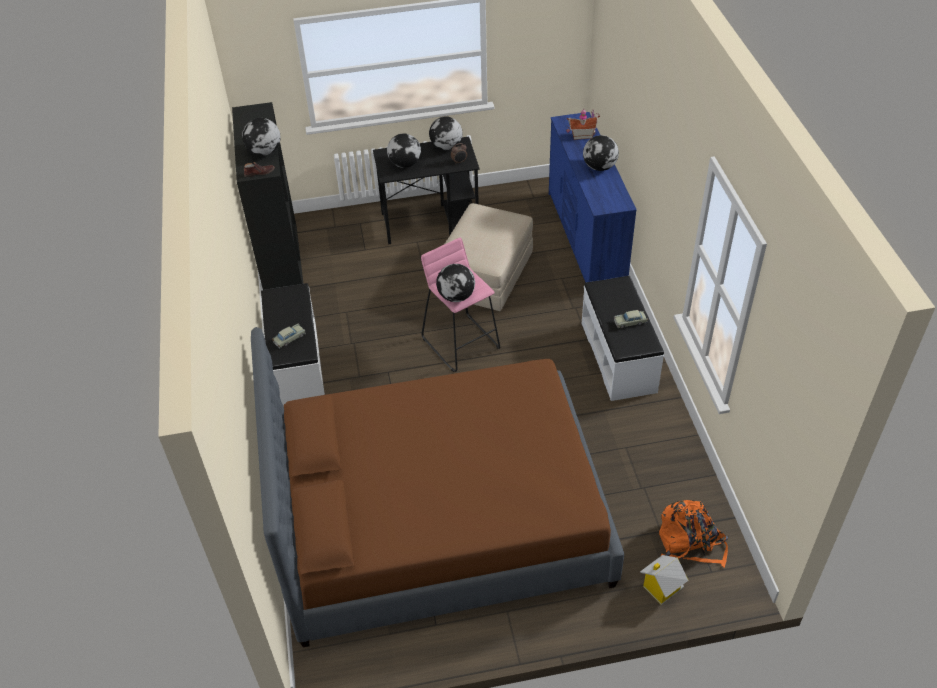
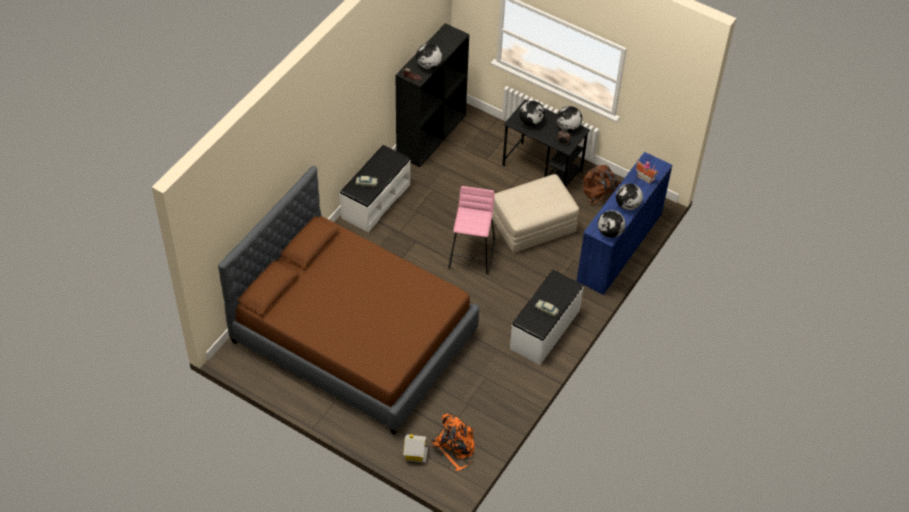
camera: 40 degrees right, 5 degrees up
globe [436,264,475,302] -> globe moved to [598,210,625,238]
none -> brown backpack [583,165,621,204]

